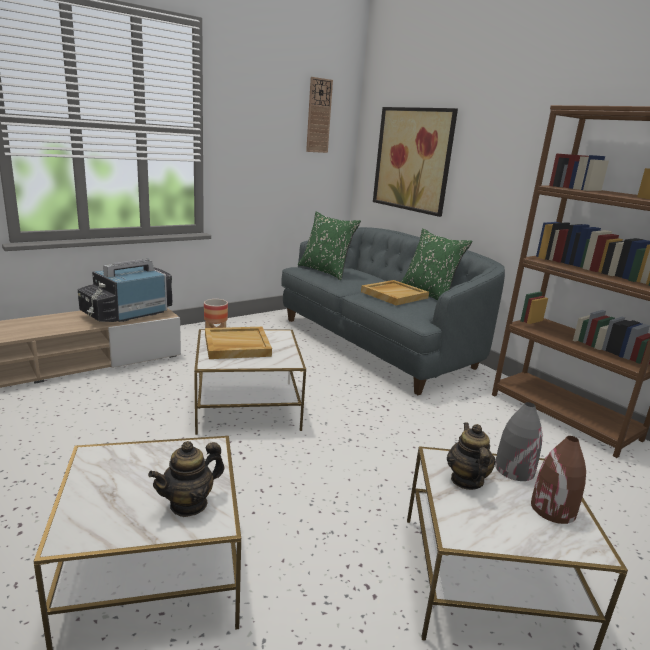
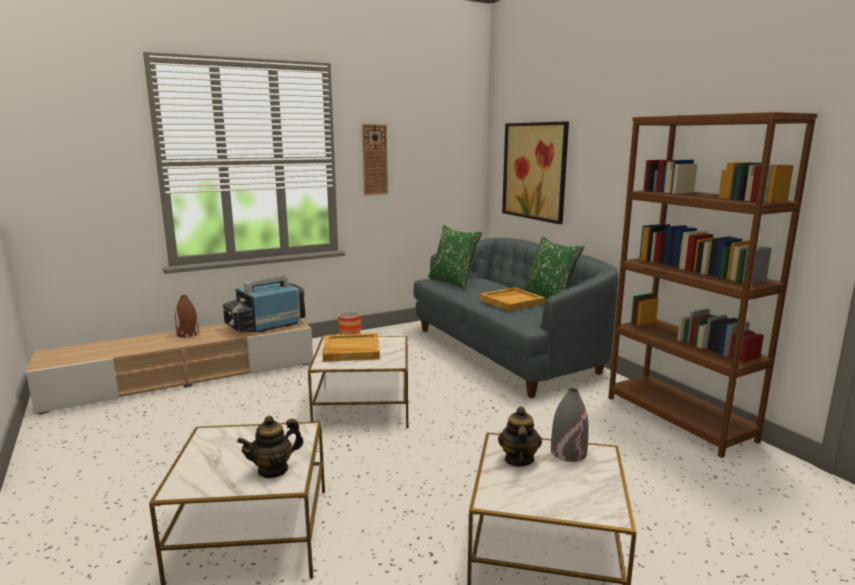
camera: 10 degrees right, 5 degrees down
wall clock [306,77,333,153] -> wall clock moved to [362,124,388,195]
brown vase [531,436,586,524] -> brown vase moved to [175,295,199,338]

